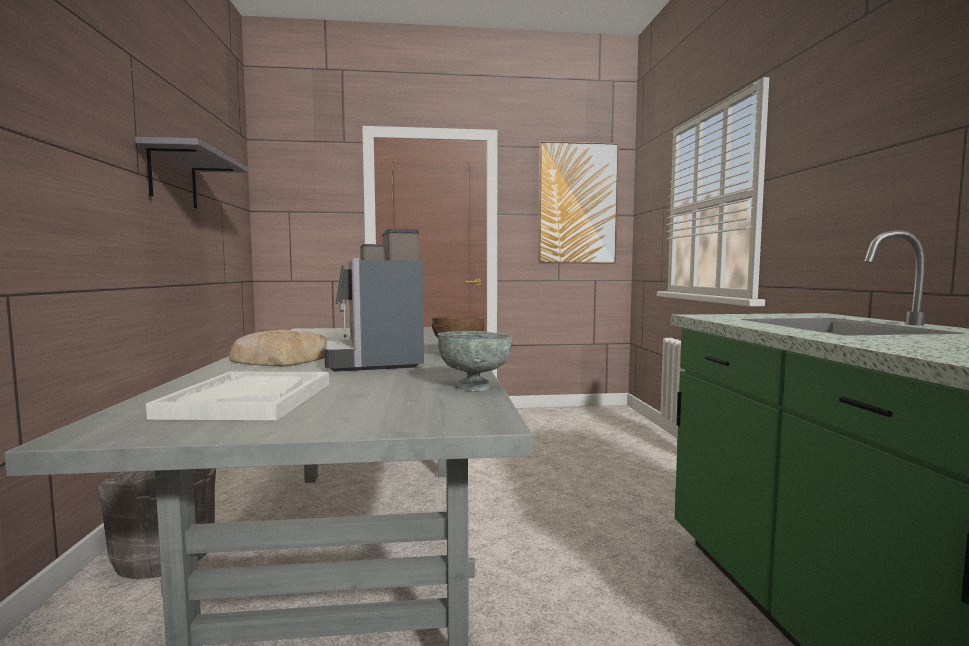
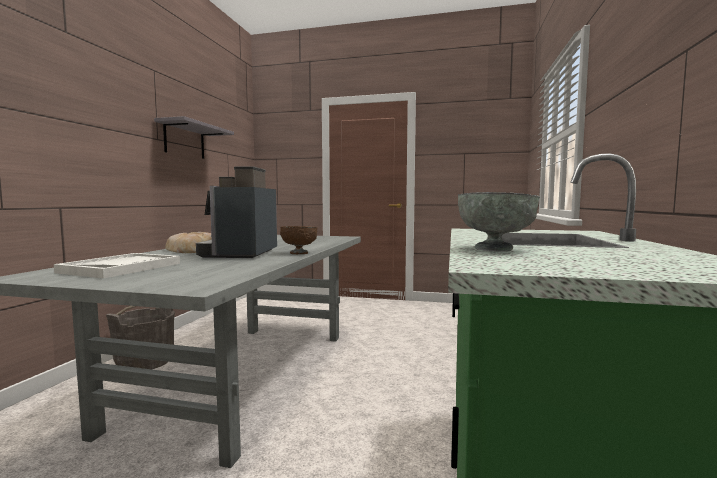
camera: 20 degrees right, 0 degrees up
grey bowl [438,331,512,391] -> grey bowl moved to [458,192,540,252]
picture [538,141,619,264] -> none

